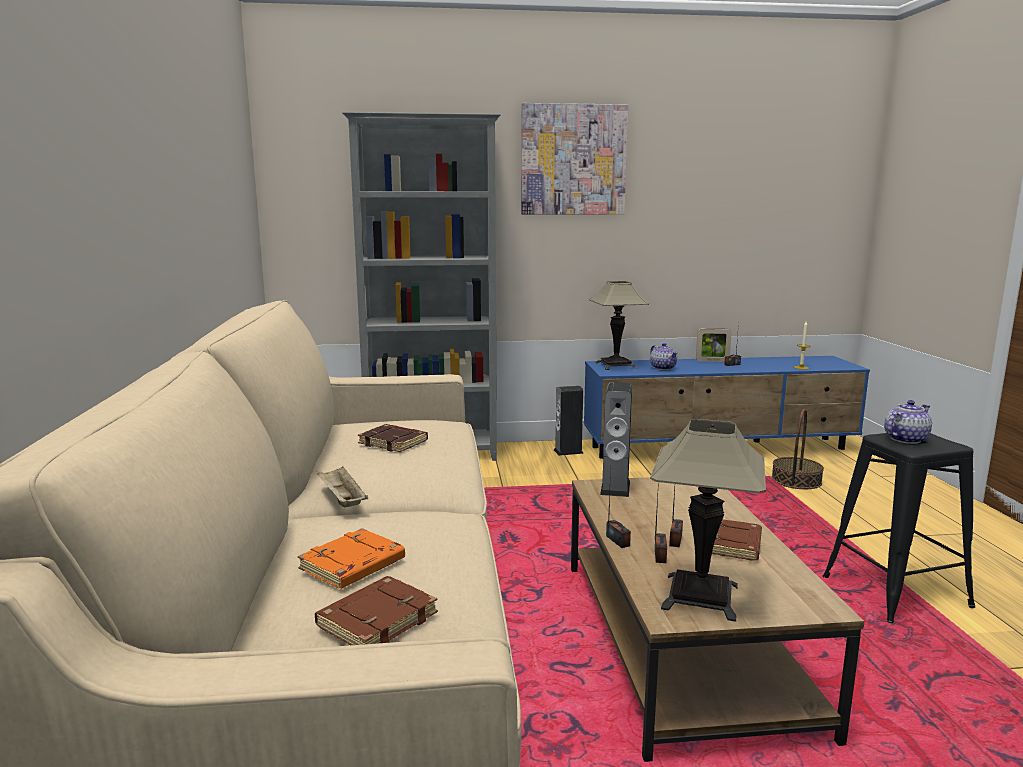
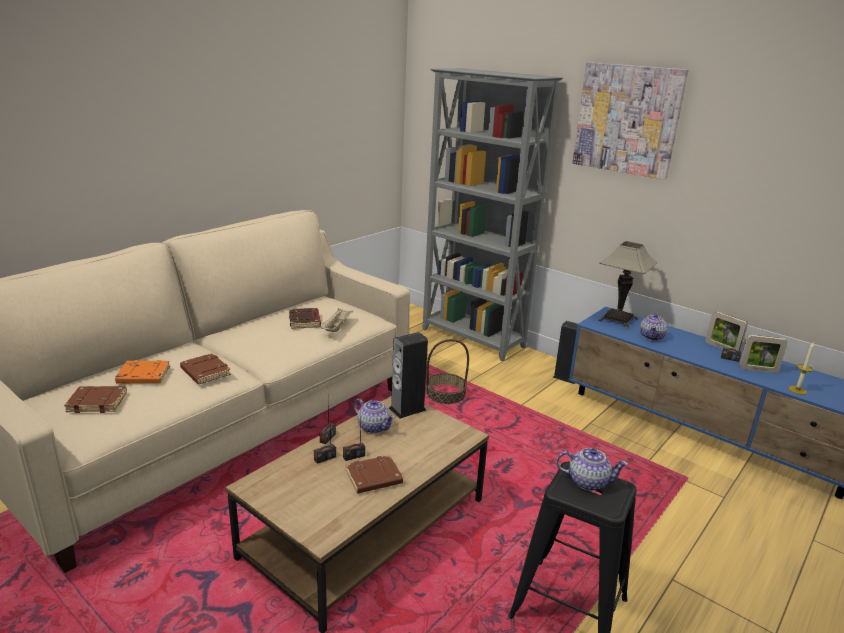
camera: 45 degrees right, 10 degrees up
beige tray [317,467,368,507] -> beige tray moved to [320,308,353,332]
table lamp [650,419,766,622] -> none
basket [772,409,824,489] -> basket moved to [426,339,469,404]
none -> brown book [180,353,231,384]
none -> teapot [354,398,395,433]
none -> picture frame [739,335,788,373]

